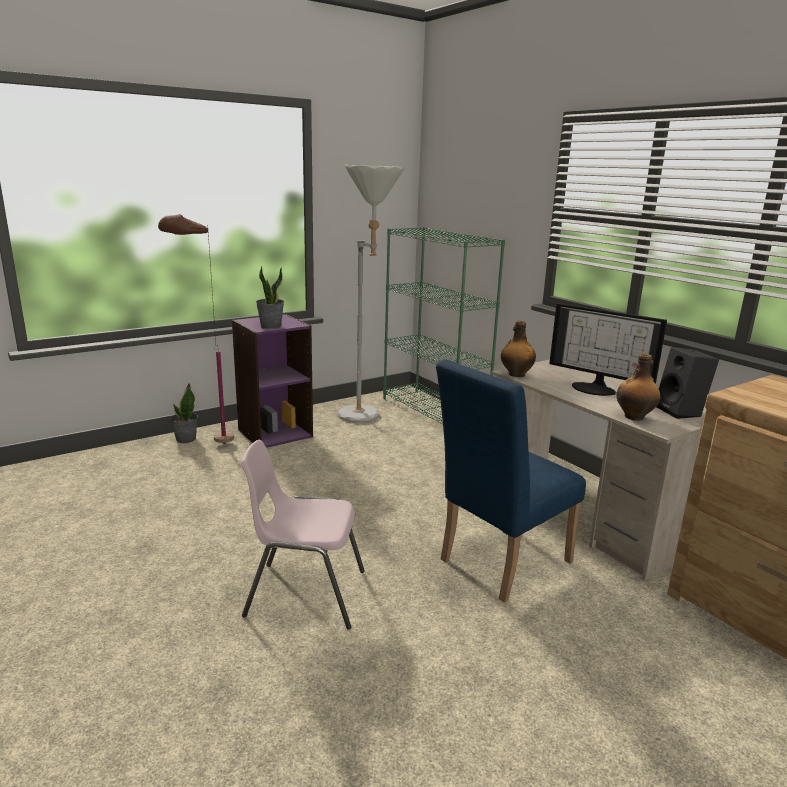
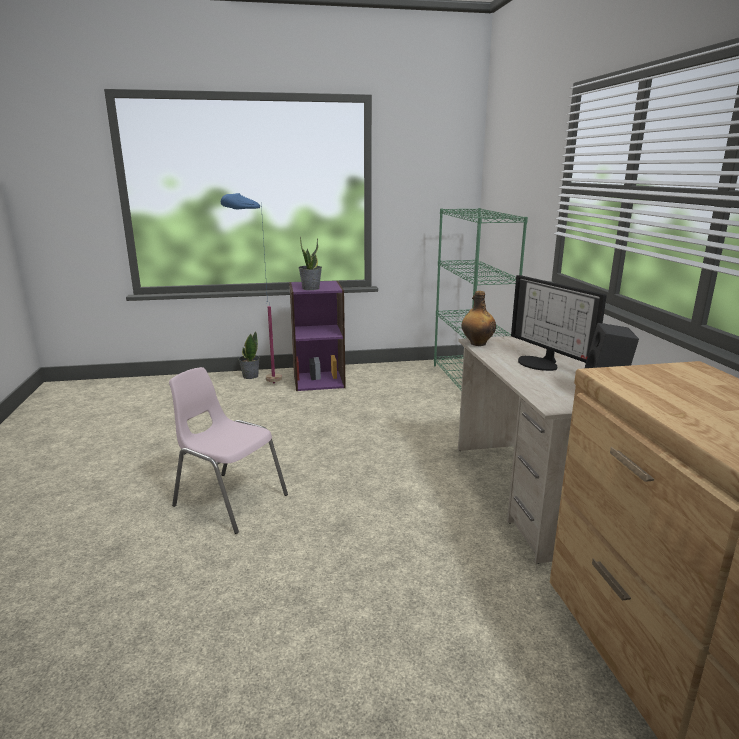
camera: 25 degrees right, 0 degrees up
brown floor lamp [158,214,234,444] -> blue floor lamp [221,193,282,384]
grey floor lamp [337,165,404,423] -> none
blue chair [436,359,586,602] -> none
bottle [616,353,660,420] -> none

